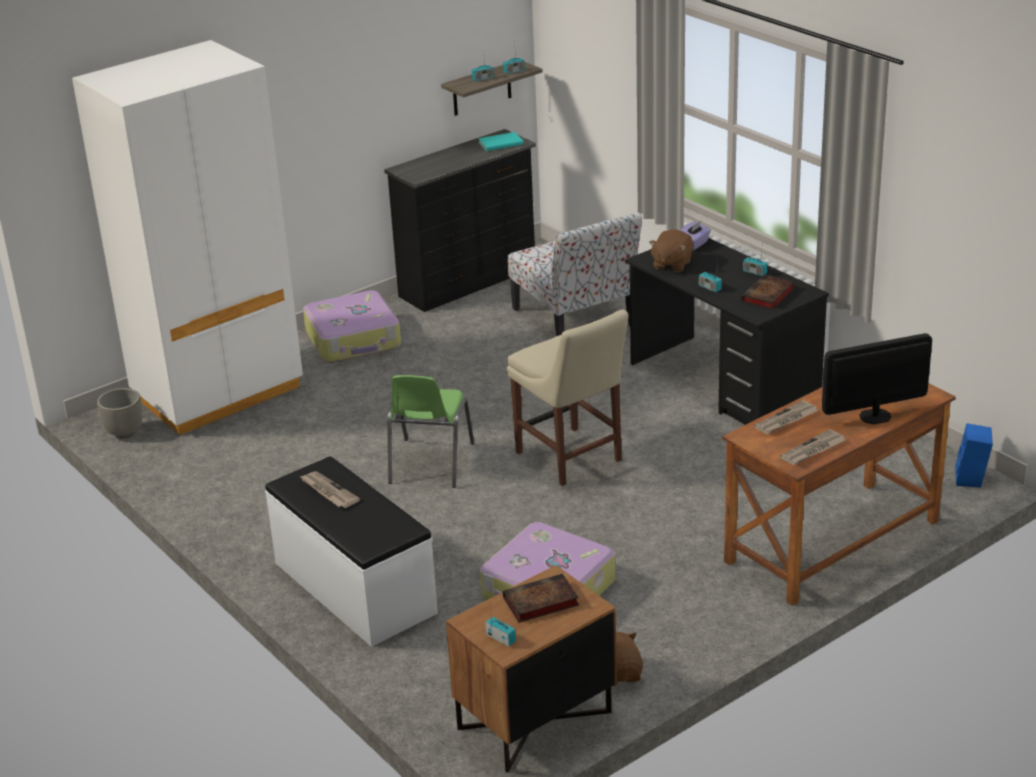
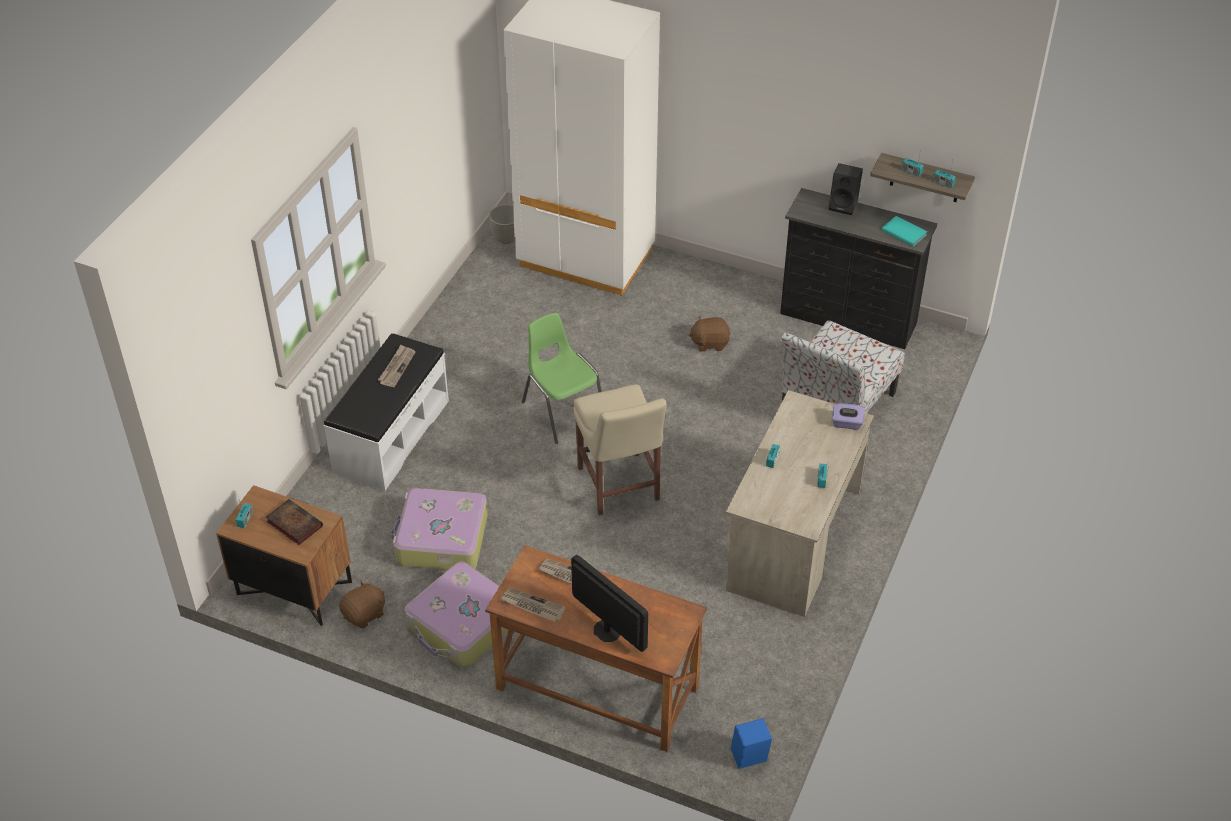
camera: 60 degrees right, 15 degrees up
suitcase [303,290,401,363] -> suitcase moved to [405,561,508,668]
green chair [387,375,474,488] -> green chair turned 75 degrees clockwise [522,312,602,444]
beige chair [507,310,628,486] -> beige chair turned 45 degrees counterclockwise [573,384,667,515]
black desk [625,238,829,425] -> beige desk [726,390,874,617]
brown plush toy [649,229,693,272] -> brown plush toy moved to [689,316,730,352]
book [741,274,794,310] -> none
none -> black speaker [829,163,863,215]

